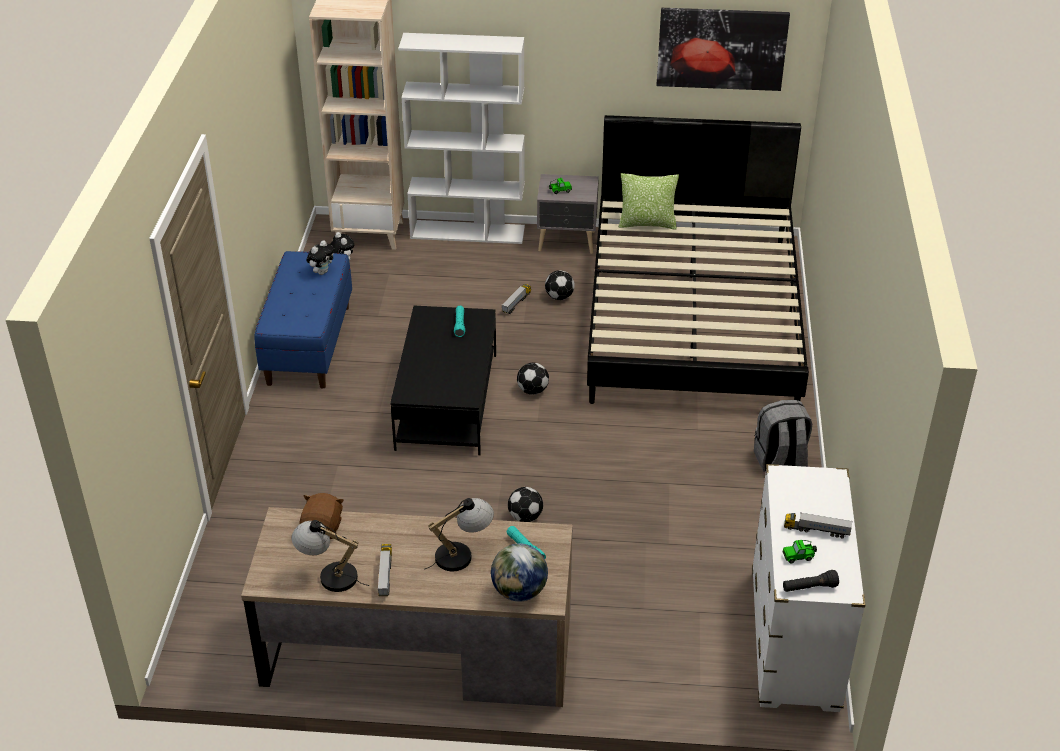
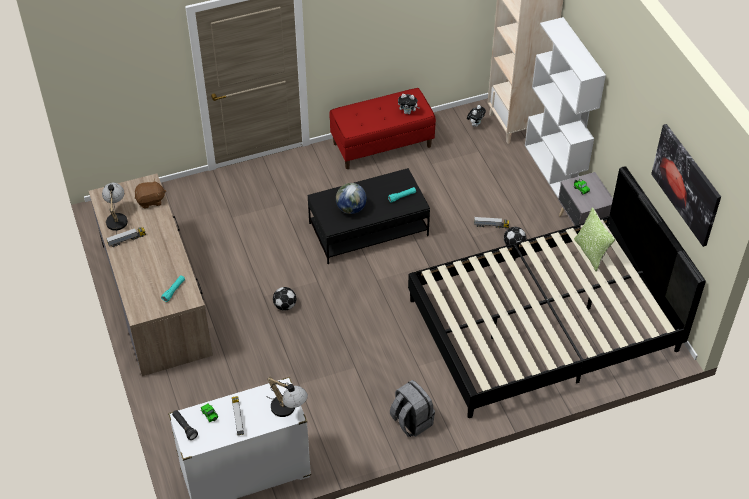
camera: 65 degrees right, 10 degrees up
blue bench [254,251,352,389] -> red bench [330,88,436,169]
table lamp [424,498,494,571] -> table lamp moved to [266,377,308,417]
globe [491,543,548,601] -> globe moved to [336,183,367,214]
football [517,363,549,395] -> none

